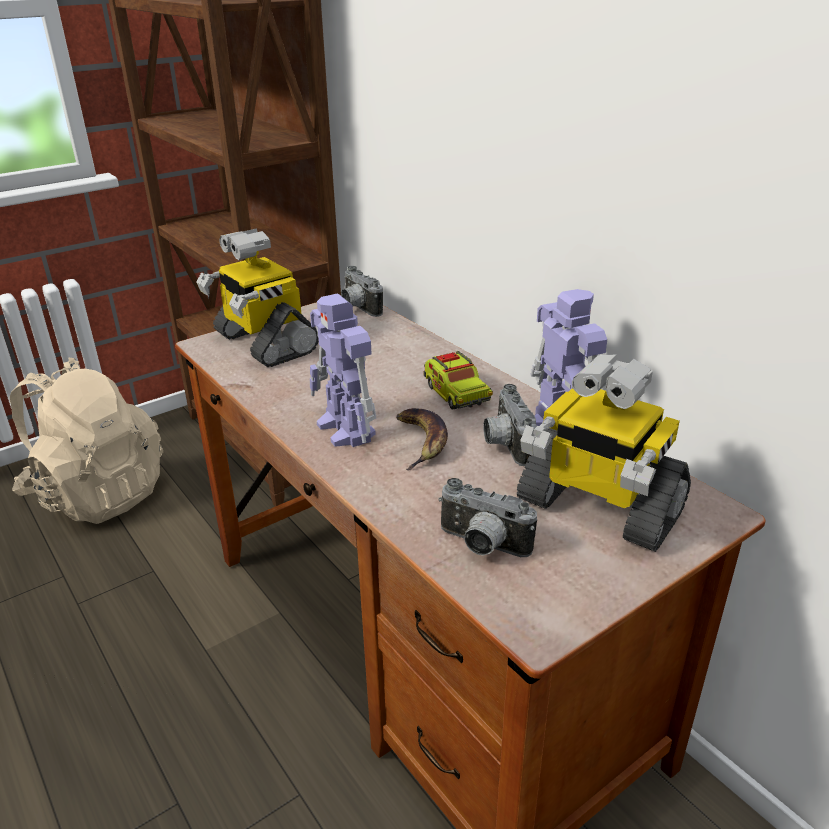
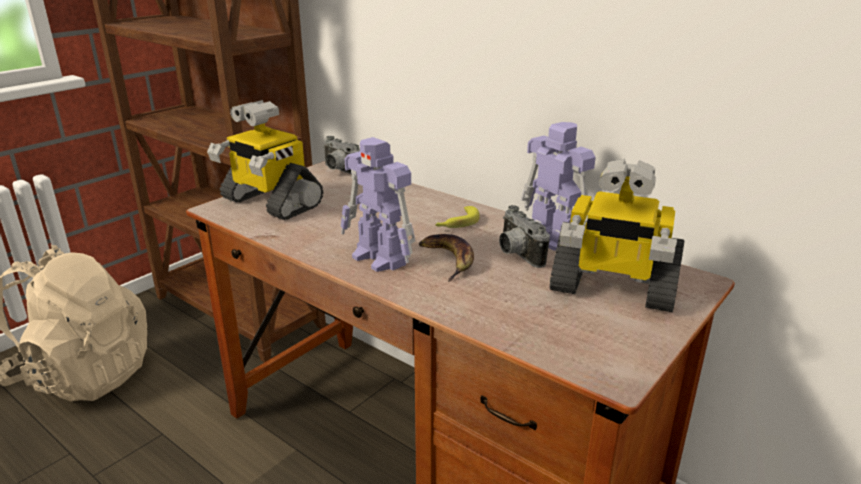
camera: 15 degrees left, 5 degrees down
toy truck [423,351,493,410] -> banana [435,206,480,228]
camera [438,478,537,557] -> none

